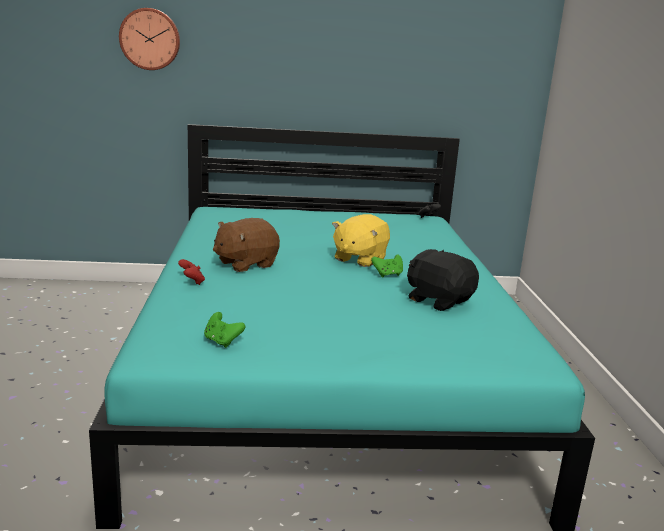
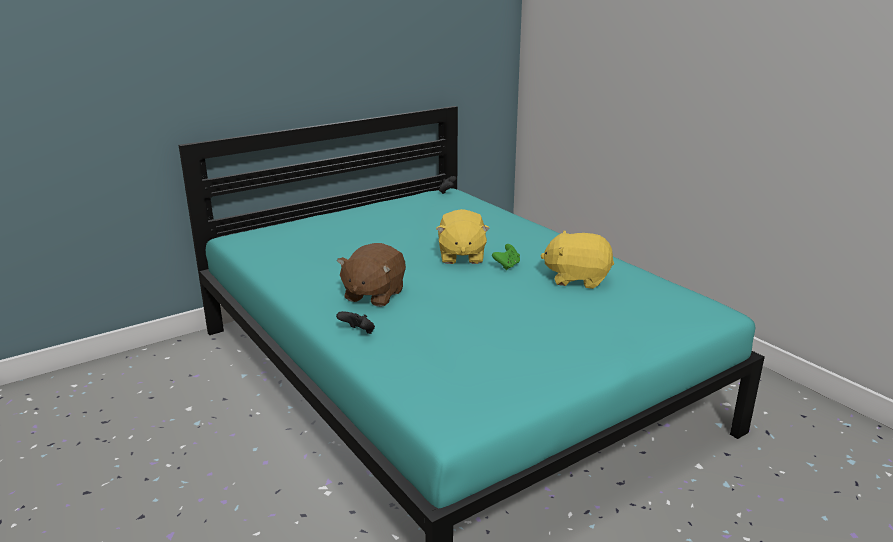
camera: 30 degrees left, 5 degrees up
wall clock [119,8,180,70] -> none
red game controller [178,259,205,285] -> black game controller [336,311,375,334]
green game controller [204,312,246,348] -> none
black plush toy [407,249,479,311] -> yellow plush toy [541,230,614,289]

